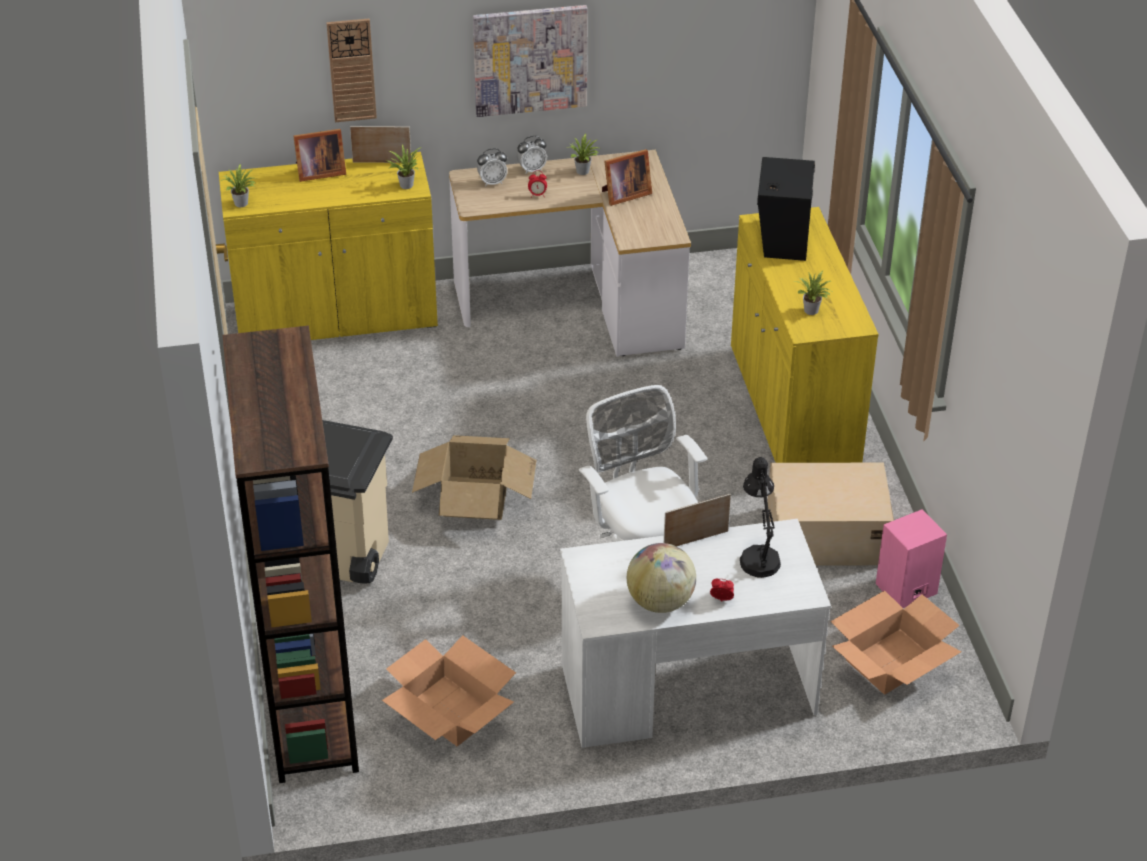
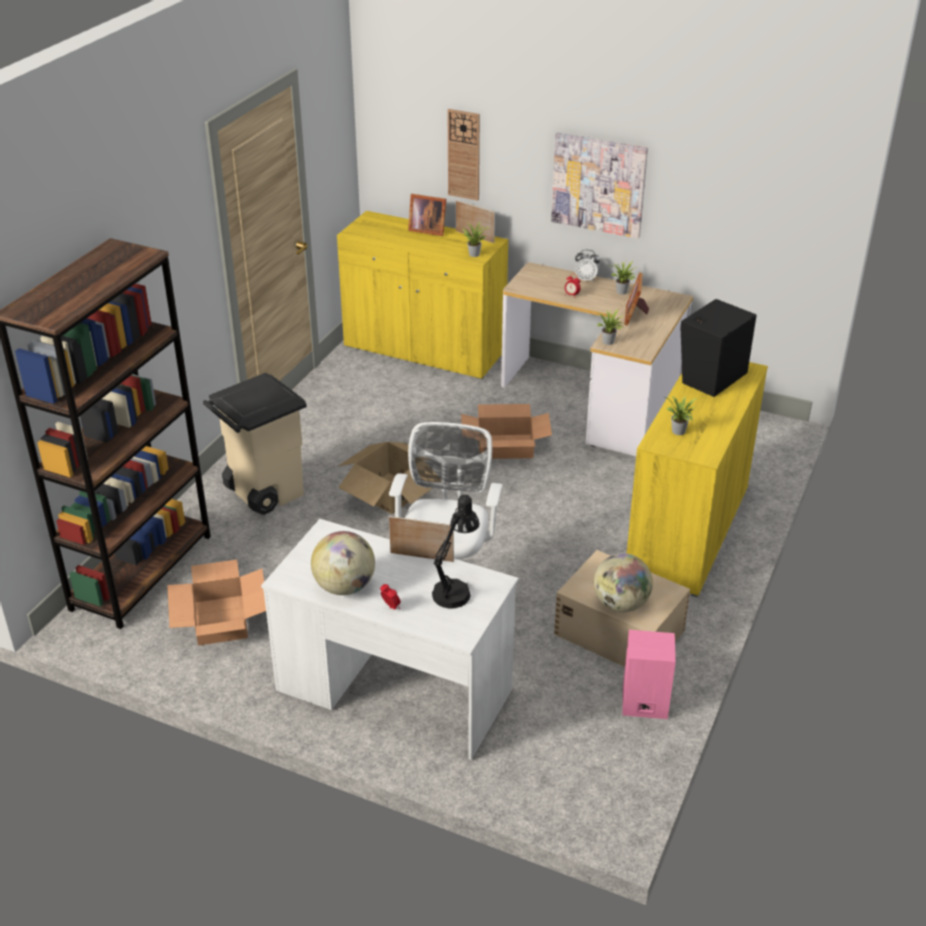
camera: 35 degrees right, 5 degrees down
potted plant [221,163,257,207] -> potted plant moved to [595,309,624,345]
alarm clock [477,148,507,186] -> none
picture frame [602,149,652,206] -> picture frame turned 90 degrees clockwise [624,272,649,326]
cardboard box [830,590,962,694] -> cardboard box moved to [461,404,552,459]
none -> globe [594,553,653,612]

